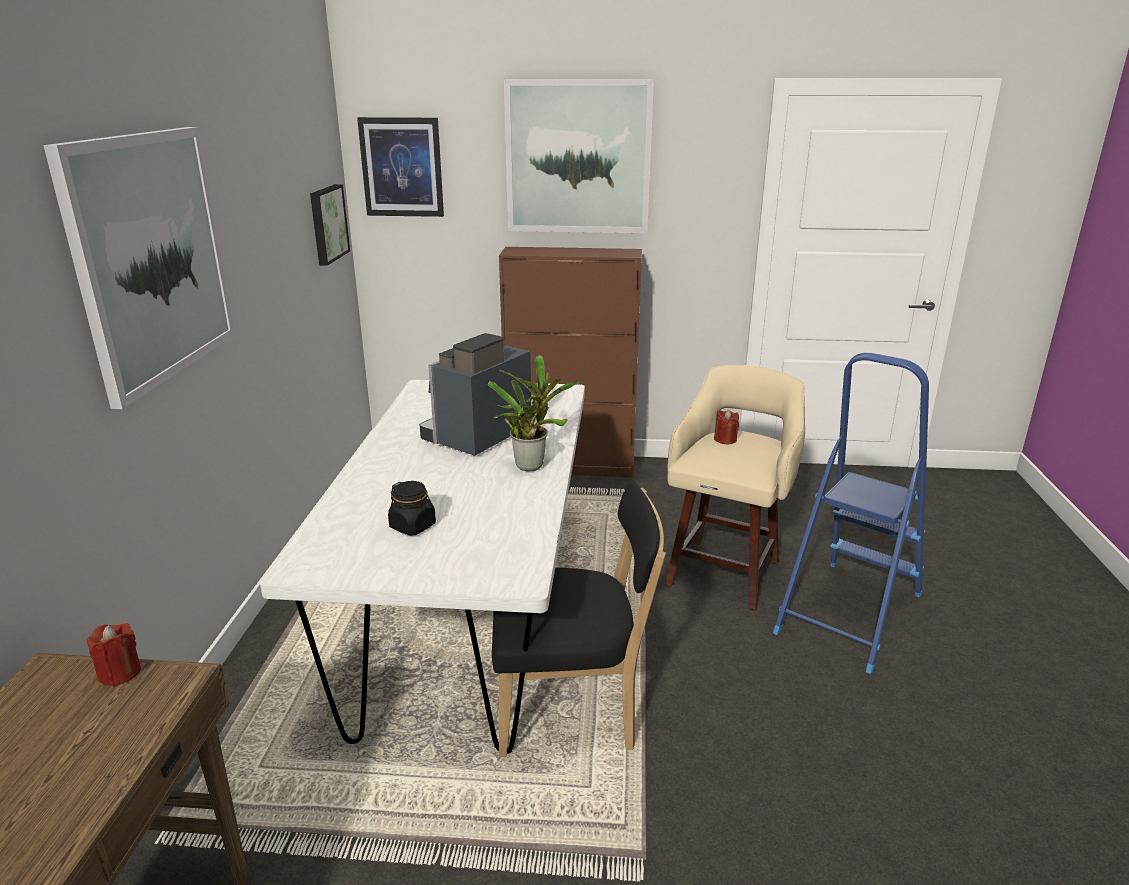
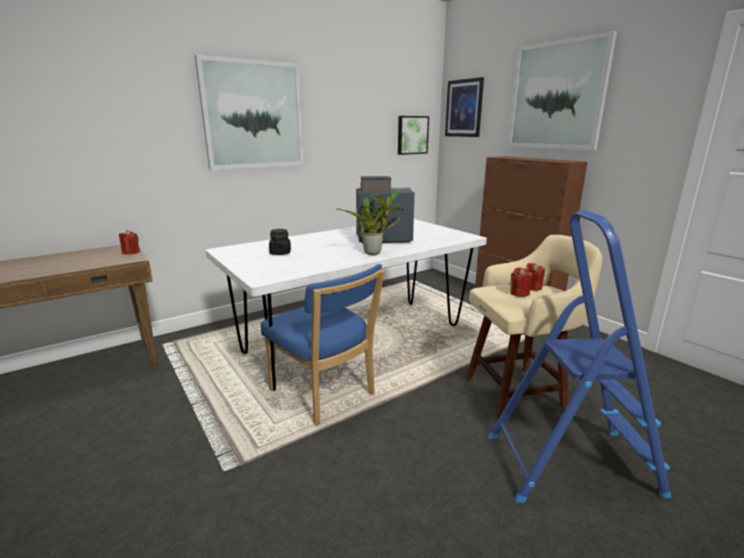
camera: 50 degrees right, 5 degrees down
black chair [492,481,666,757] -> blue chair [261,264,385,426]
none -> red candle [510,267,532,297]

